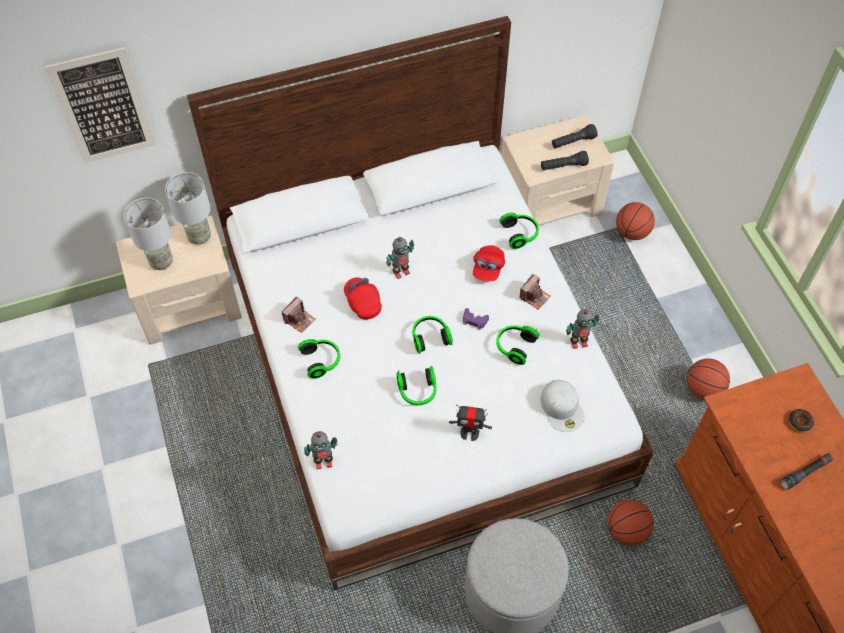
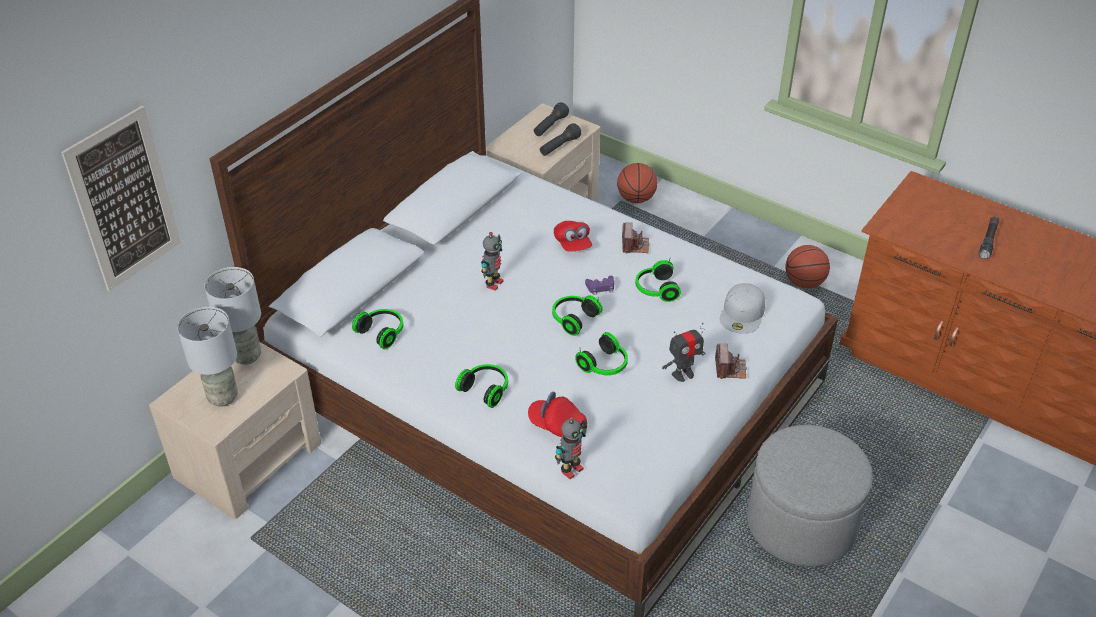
camera: 35 degrees left, 15 degrees down
camera [282,297,315,333] -> camera moved to [715,343,747,379]
red cap [344,277,382,320] -> red cap moved to [528,392,587,438]
headphones [499,213,539,249] -> headphones moved to [352,309,403,349]
white cap [541,380,584,432] -> white cap turned 75 degrees clockwise [720,283,765,334]
toy robot [566,309,599,349] -> none
basketball [608,499,654,546] -> none
donut [789,409,814,432] -> none

